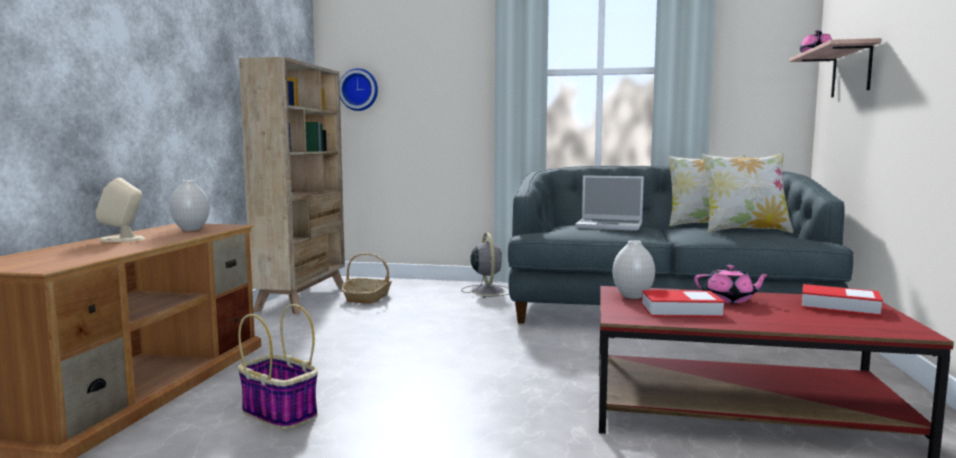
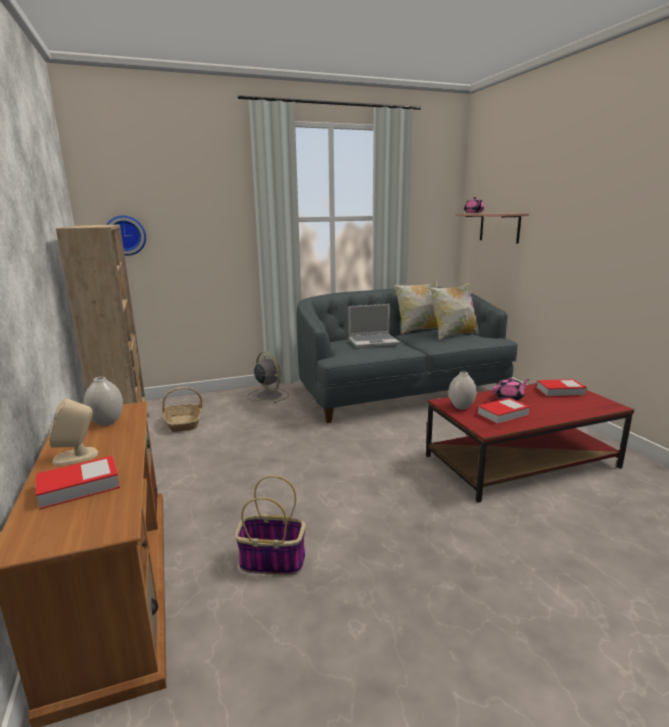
camera: 30 degrees left, 10 degrees up
none -> book [36,456,120,510]

